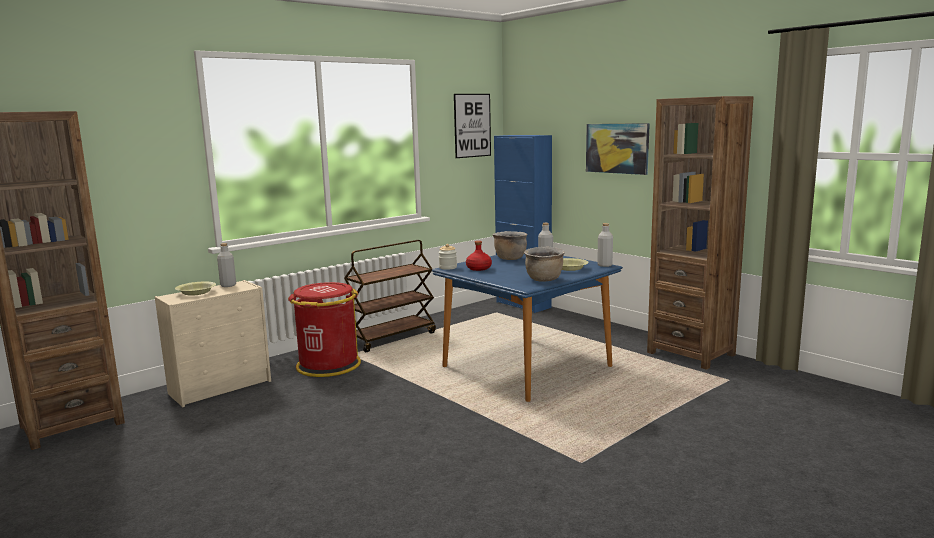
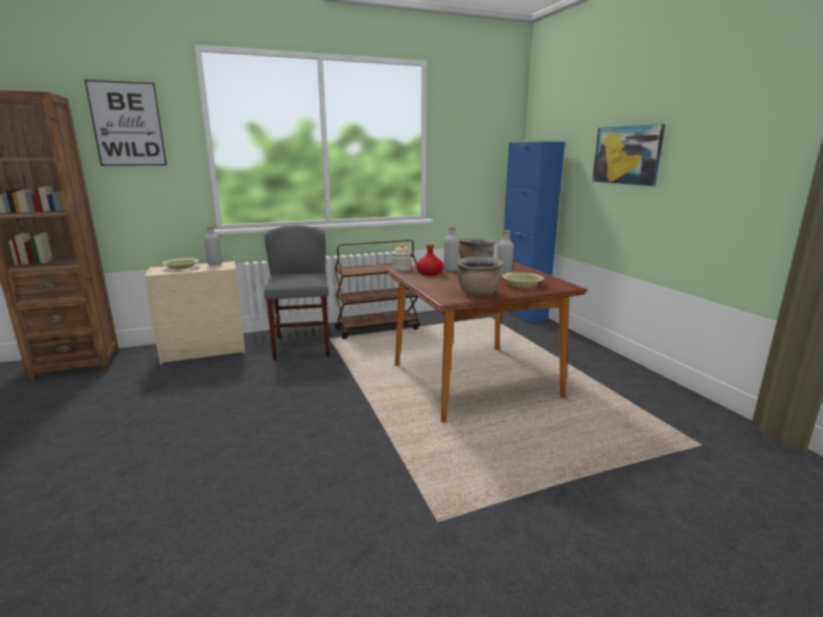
camera: 20 degrees right, 5 degrees up
red trash can [288,282,361,377] -> grey chair [264,226,330,360]
blue dining table [431,249,623,402] -> brown dining table [386,262,587,423]
picture [454,94,491,158] -> picture moved to [85,80,167,166]
grey bottle [597,223,613,267] -> grey bottle moved to [444,227,460,271]
brown bookcase [647,96,754,370] -> none

